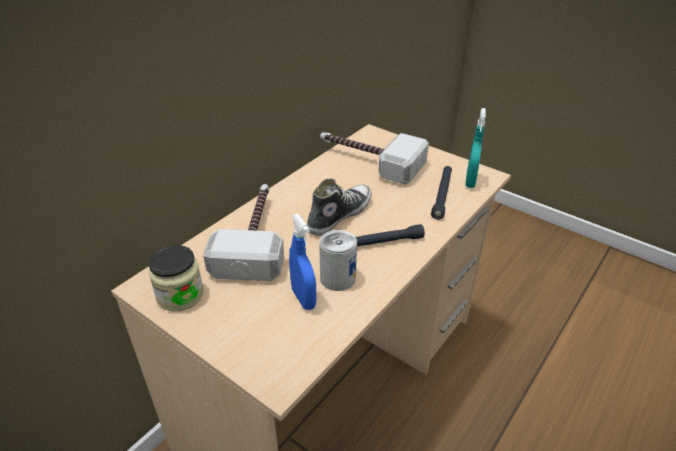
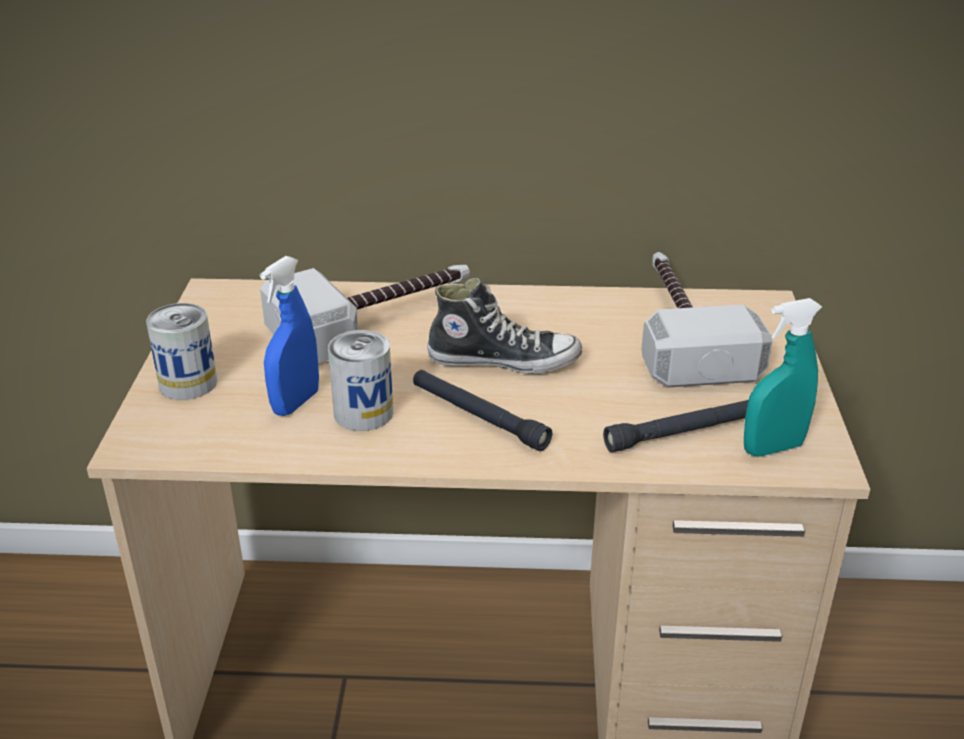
camera: 55 degrees right, 5 degrees down
jar [148,245,204,312] -> none
none -> can [146,303,218,400]

